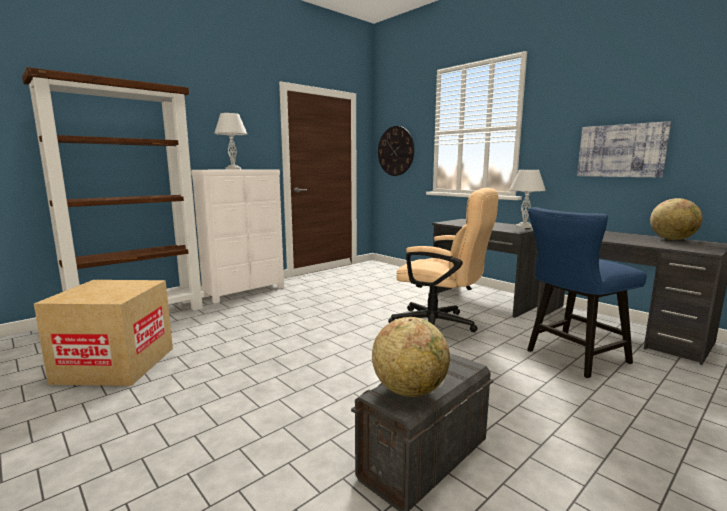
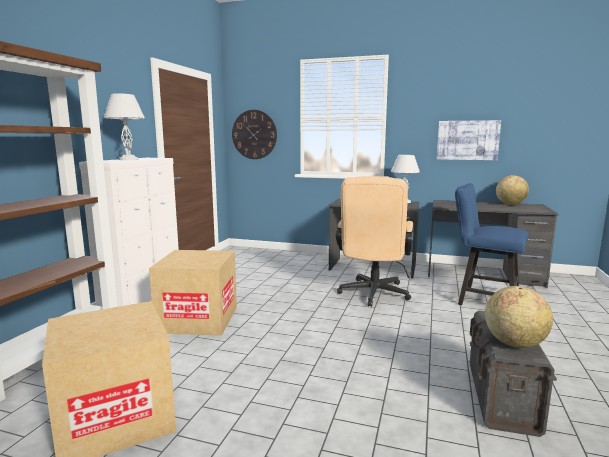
camera: 30 degrees left, 0 degrees up
beige office chair [388,188,498,332] -> beige office chair turned 105 degrees clockwise [336,176,413,307]
blue chair [527,207,647,378] -> blue chair turned 90 degrees clockwise [455,183,528,305]
none -> cardboard box [149,250,237,336]

